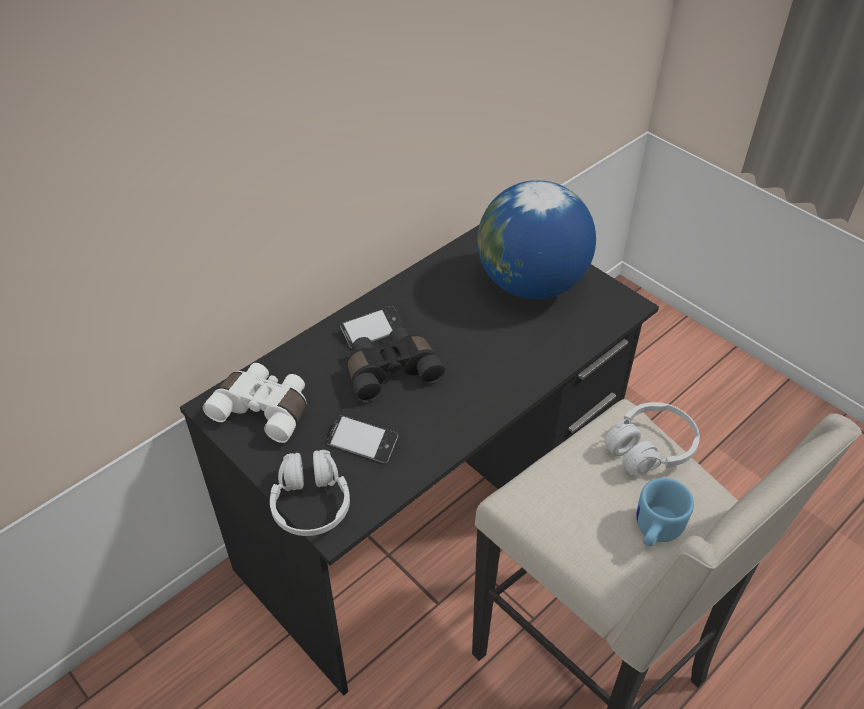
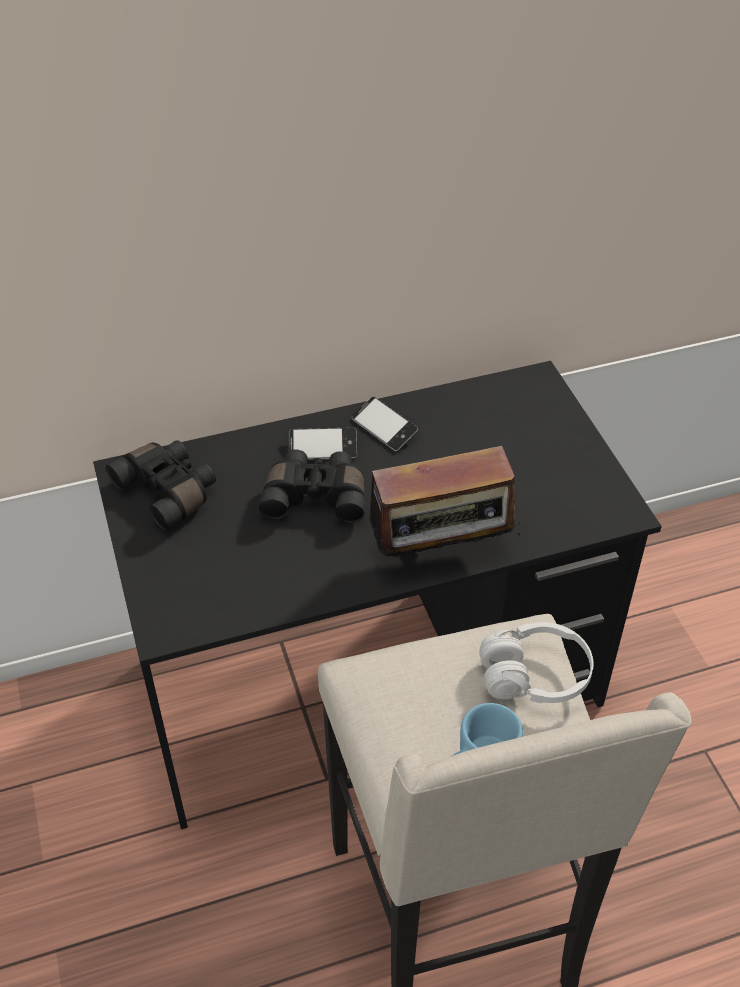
camera: 25 degrees right, 0 degrees up
white binoculars [203,363,306,443] -> black binoculars [106,440,216,531]
white headphones [270,450,350,536] -> none
phone [327,415,398,463] -> phone moved to [352,397,418,452]
globe [477,180,596,299] -> none
none -> radio [369,446,523,558]

